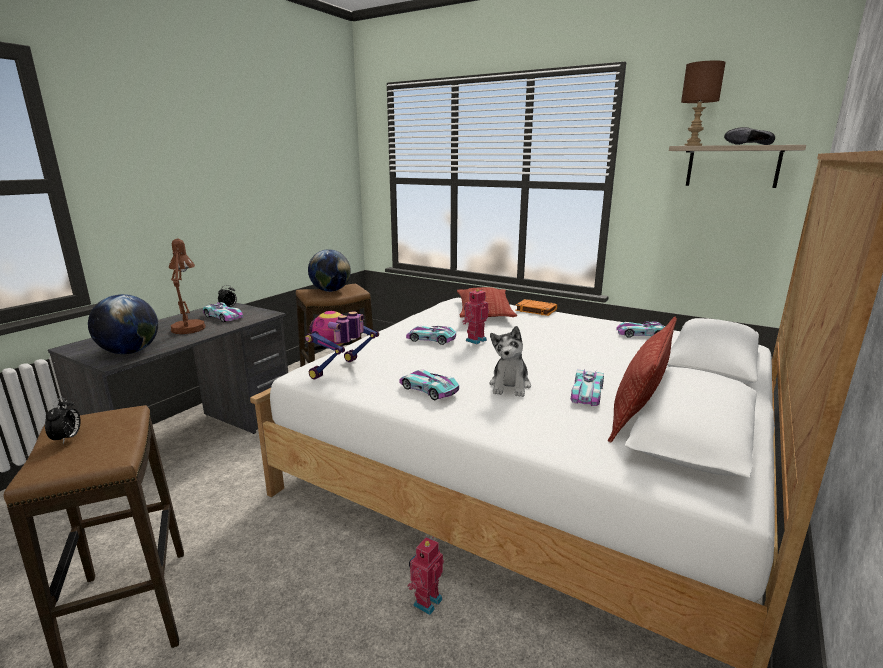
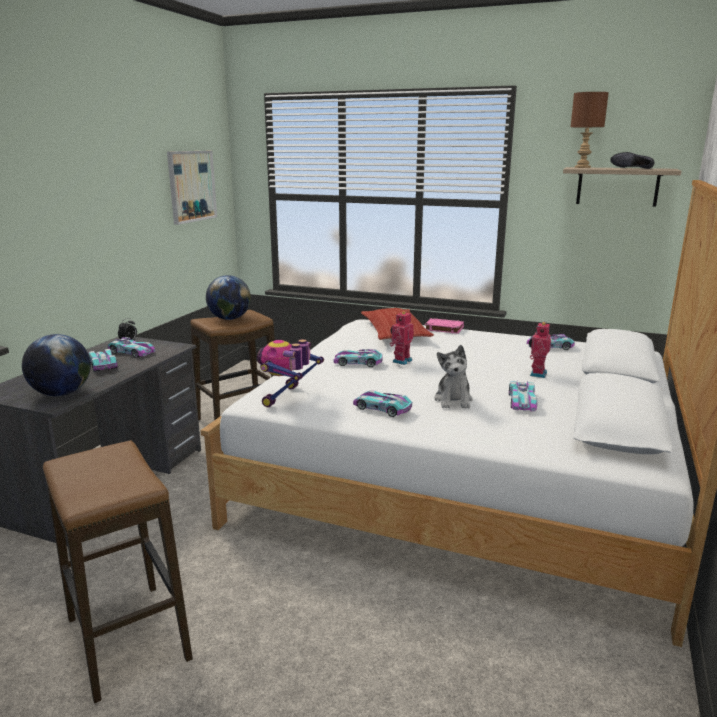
camera: 10 degrees left, 0 degrees up
alarm clock [45,397,80,444] -> none
brown table lamp [169,238,205,334] -> toy car [88,349,118,372]
toy robot [408,537,444,615] -> toy robot moved to [529,321,551,378]
orange book [515,299,557,316] -> pink book [425,318,464,334]
pillow [608,317,677,443] -> none
none -> picture [167,151,217,225]

